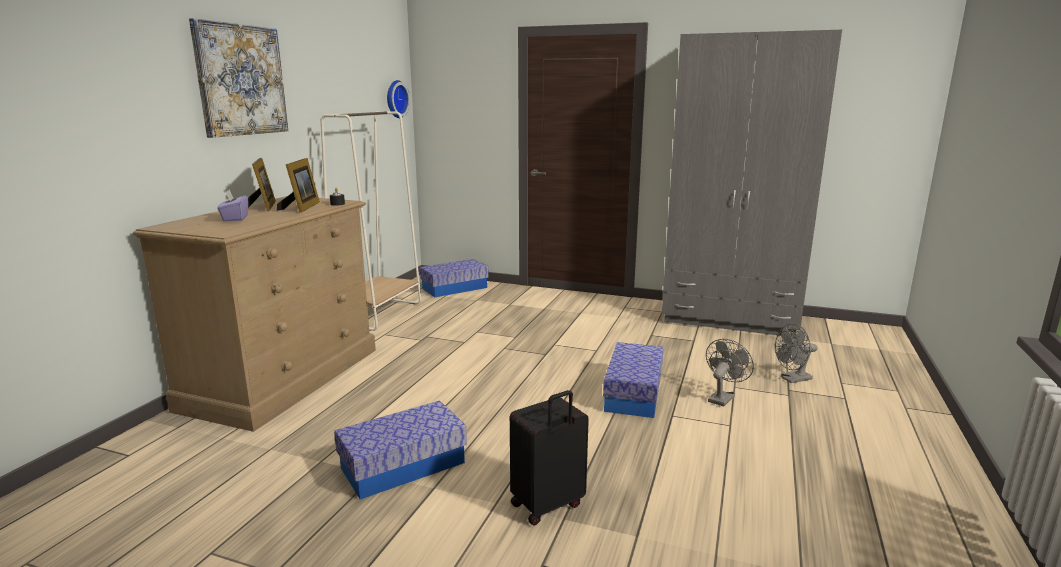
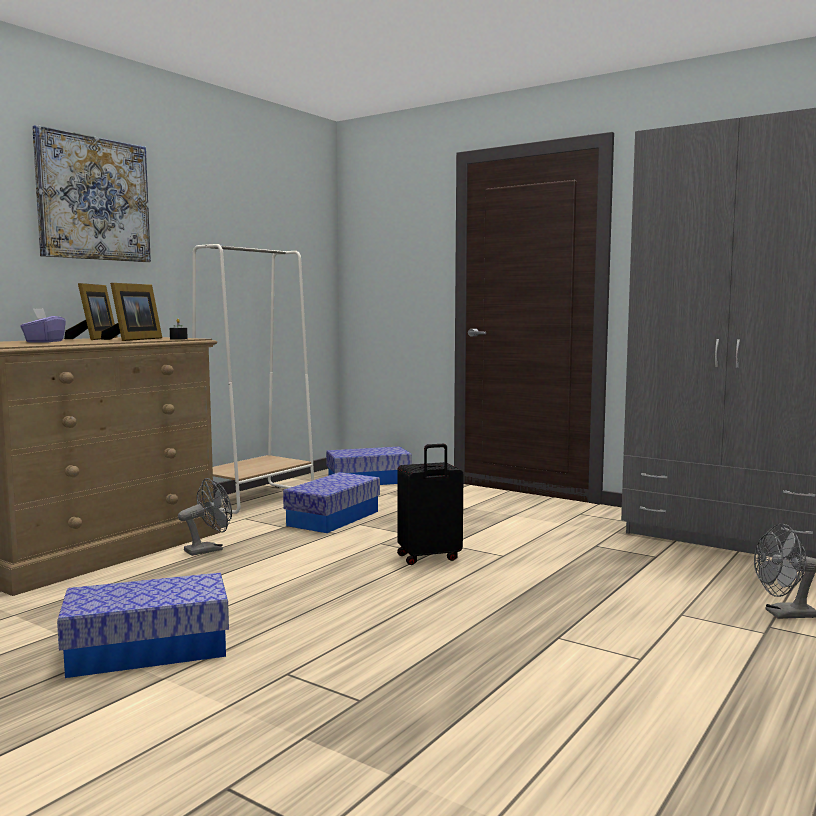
camera: 15 degrees right, 10 degrees down
wall clock [387,80,410,118] -> none
black suitcase [510,390,589,525] -> black suitcase moved to [397,444,463,565]
storage box [603,342,664,418] -> storage box moved to [283,472,380,533]
grey fan [706,339,754,407] -> grey fan moved to [178,478,232,556]

